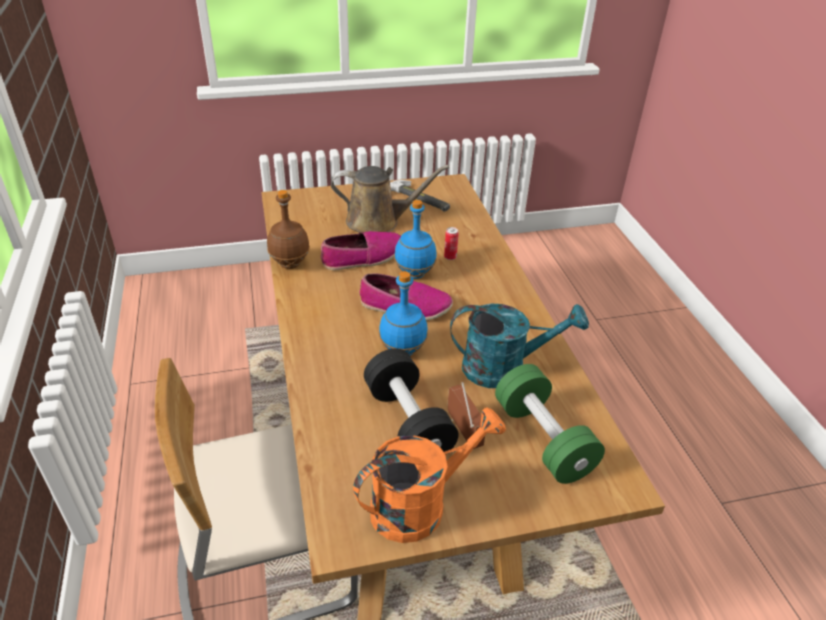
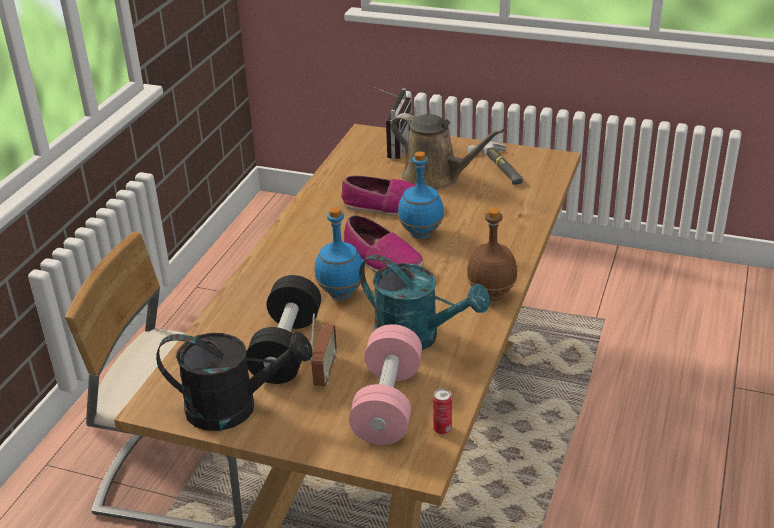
camera: 35 degrees right, 5 degrees down
brown bottle [267,190,310,269] -> brown bottle moved to [467,208,518,301]
orange watering can [353,407,506,543] -> black watering can [156,332,313,431]
can [444,227,459,260] -> can moved to [433,389,452,434]
green dumbbell [495,364,605,484] -> pink dumbbell [349,324,422,445]
none -> radio [374,87,412,159]

